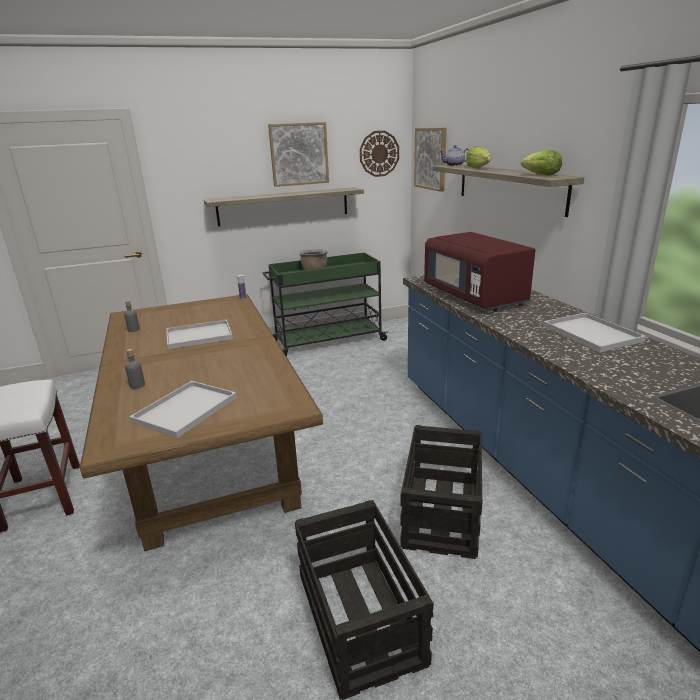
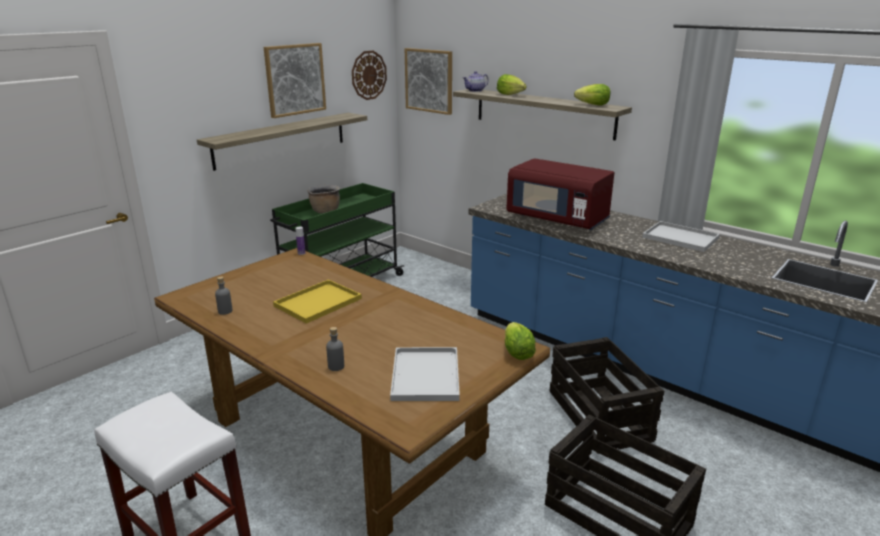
camera: 30 degrees left, 0 degrees up
white tray [166,319,233,349] -> yellow tray [273,279,362,324]
none -> lettuce [505,322,536,360]

